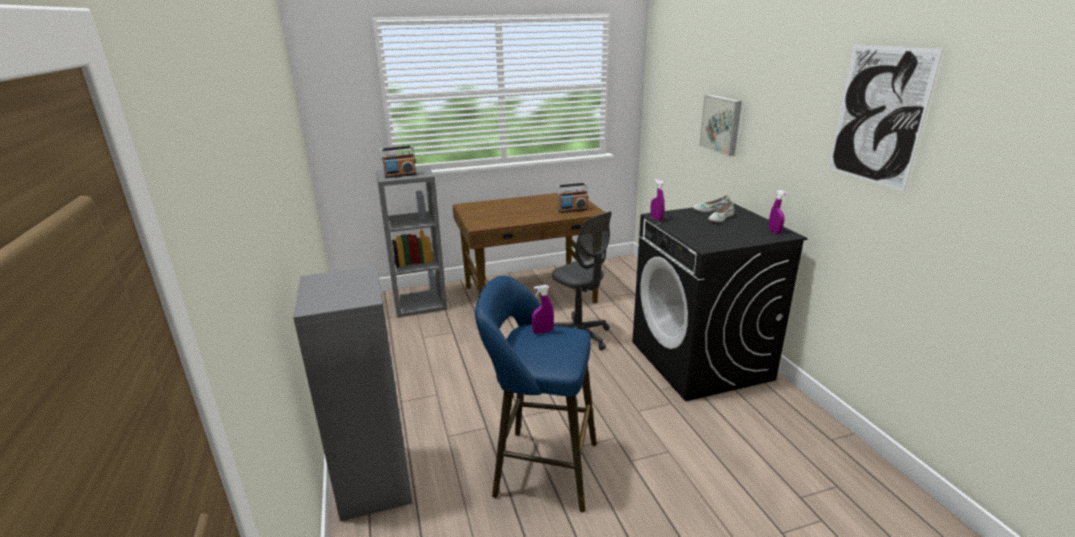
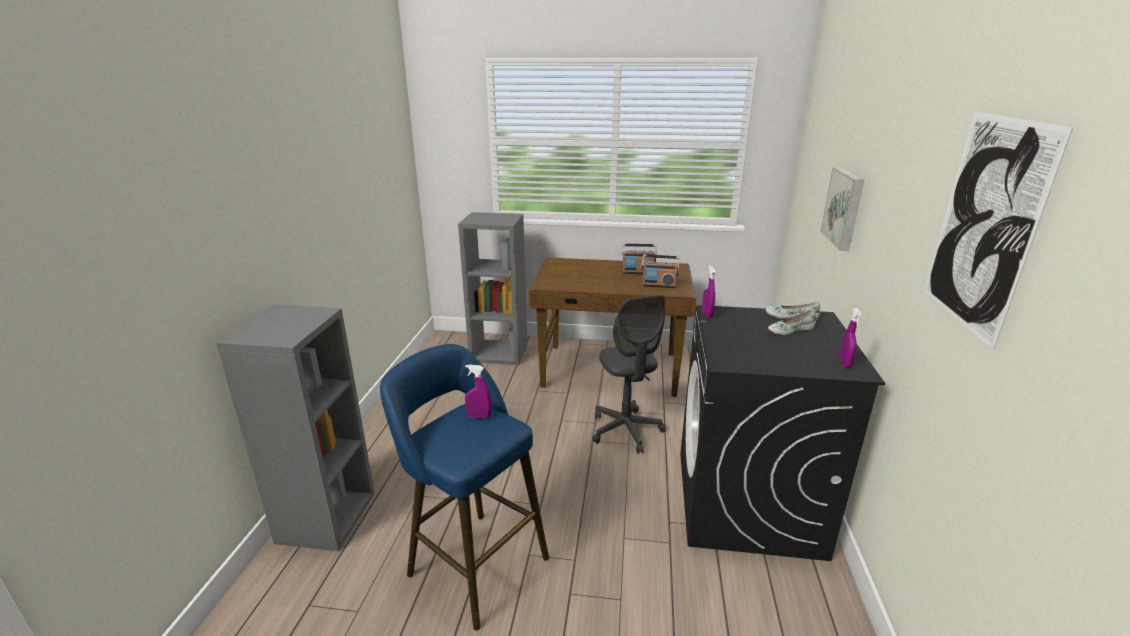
camera: 25 degrees right, 0 degrees up
radio [380,146,416,178] -> radio moved to [621,244,657,274]

